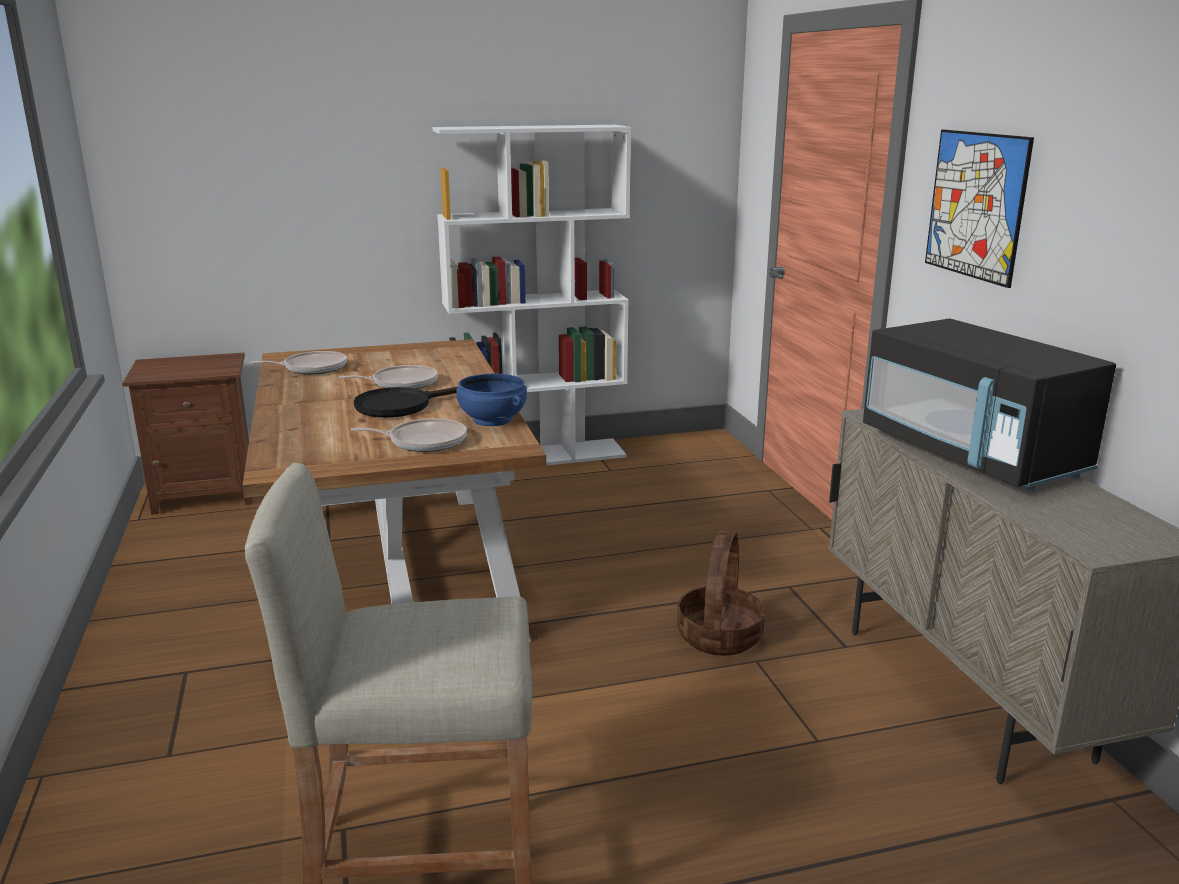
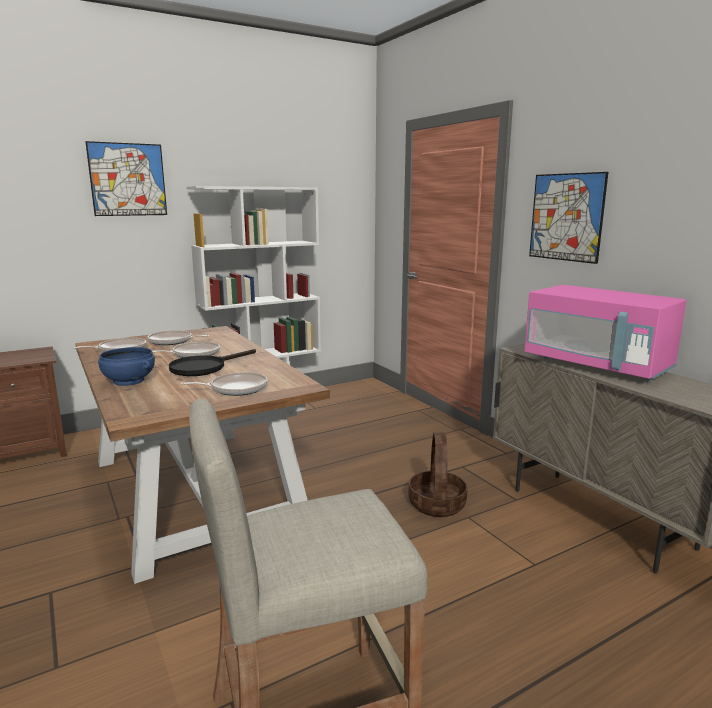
camera: 15 degrees left, 5 degrees down
blue bowl [457,374,527,426] -> blue bowl moved to [98,347,155,386]
black microwave [863,318,1116,491] -> pink microwave [524,285,686,382]
none -> picture [85,141,167,216]
none -> frying pan [148,330,209,345]

